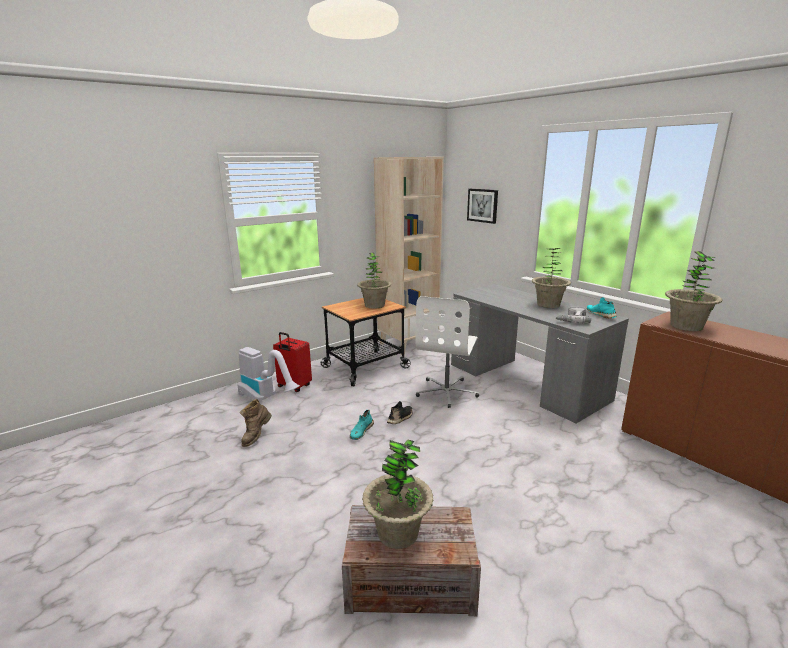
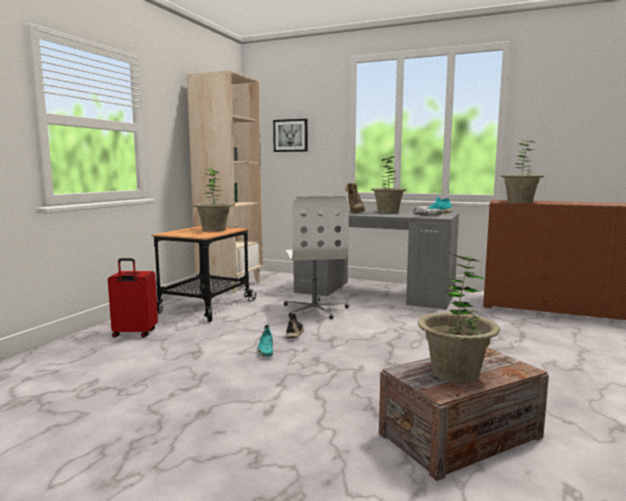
camera: 30 degrees left, 10 degrees down
vacuum cleaner [237,347,300,402] -> none
brown boot [240,399,272,447] -> brown boot moved to [345,183,365,214]

